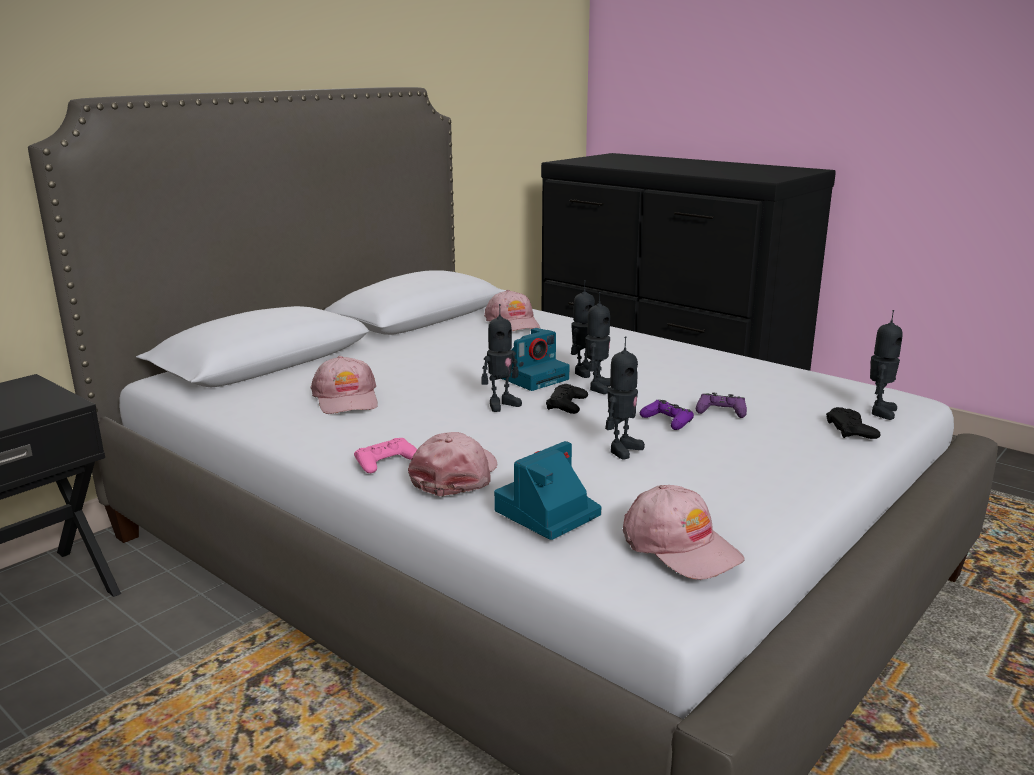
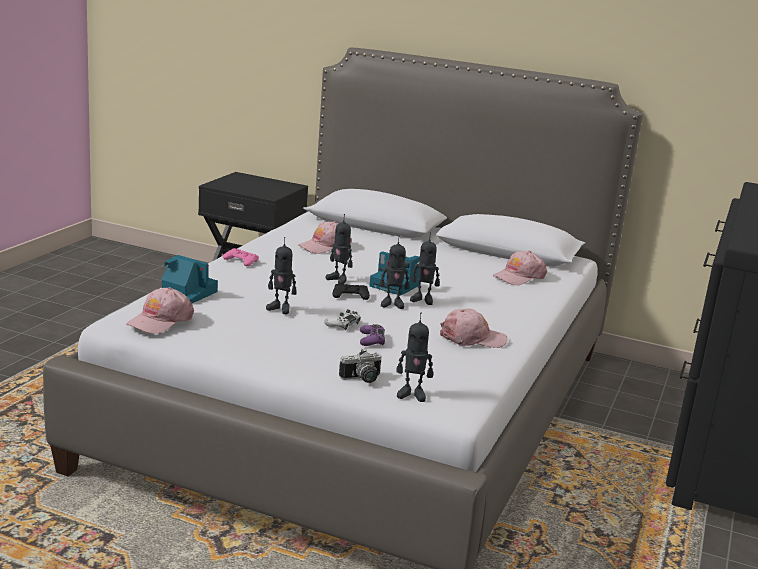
camera: 70 degrees right, 0 degrees up
pink cap [408,432,497,496] -> pink cap moved to [440,309,508,348]
purple game controller [640,400,694,430] -> white game controller [324,309,361,330]
black game controller [826,407,881,439] -> camera [339,348,382,383]

